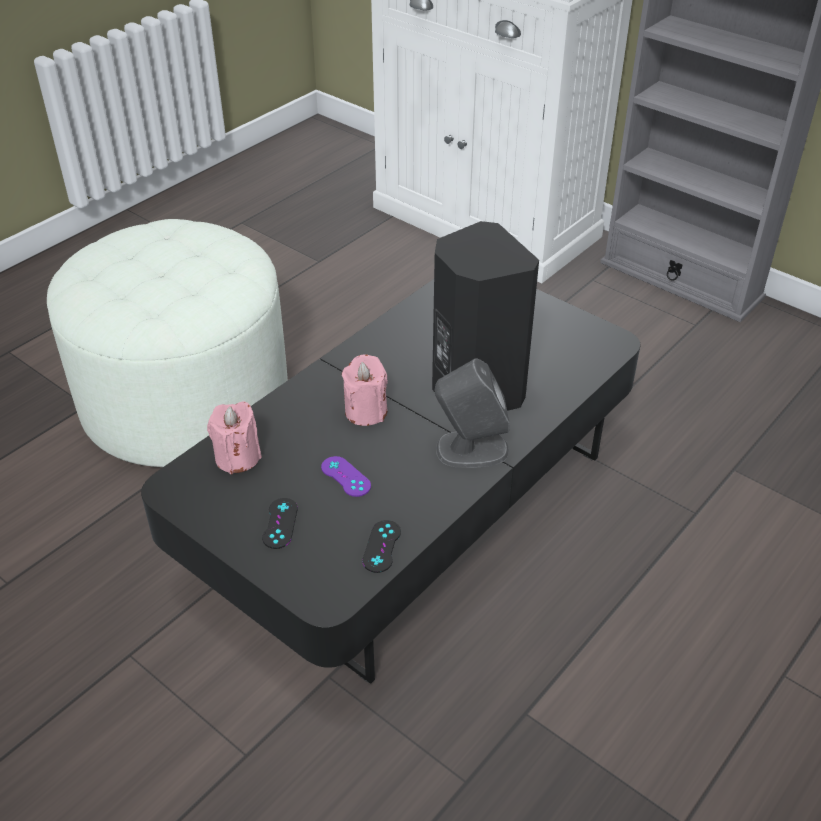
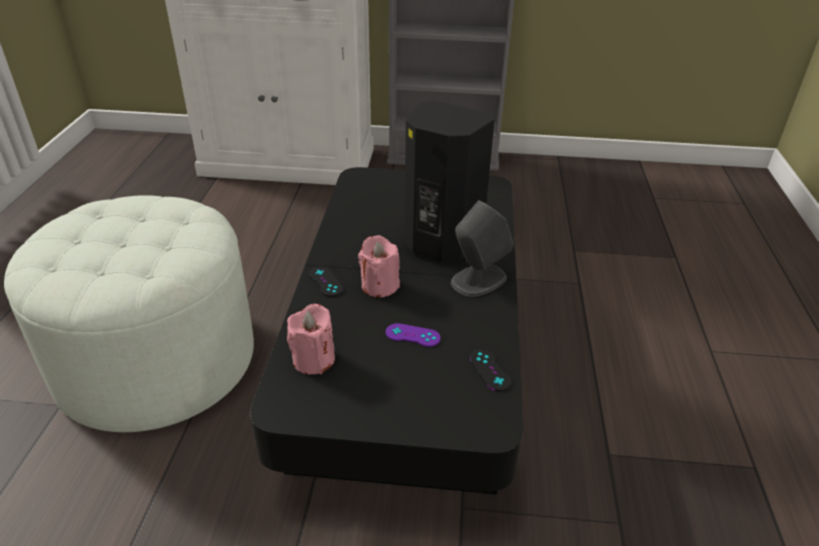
camera: 35 degrees left, 5 degrees down
black game controller [262,498,298,549] -> black game controller moved to [309,267,343,297]

